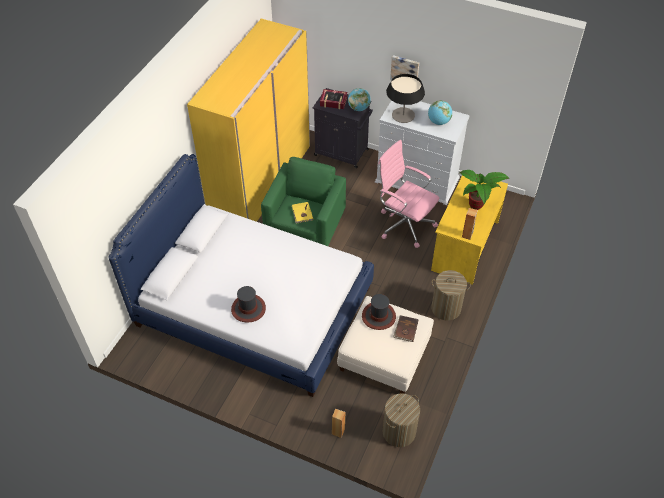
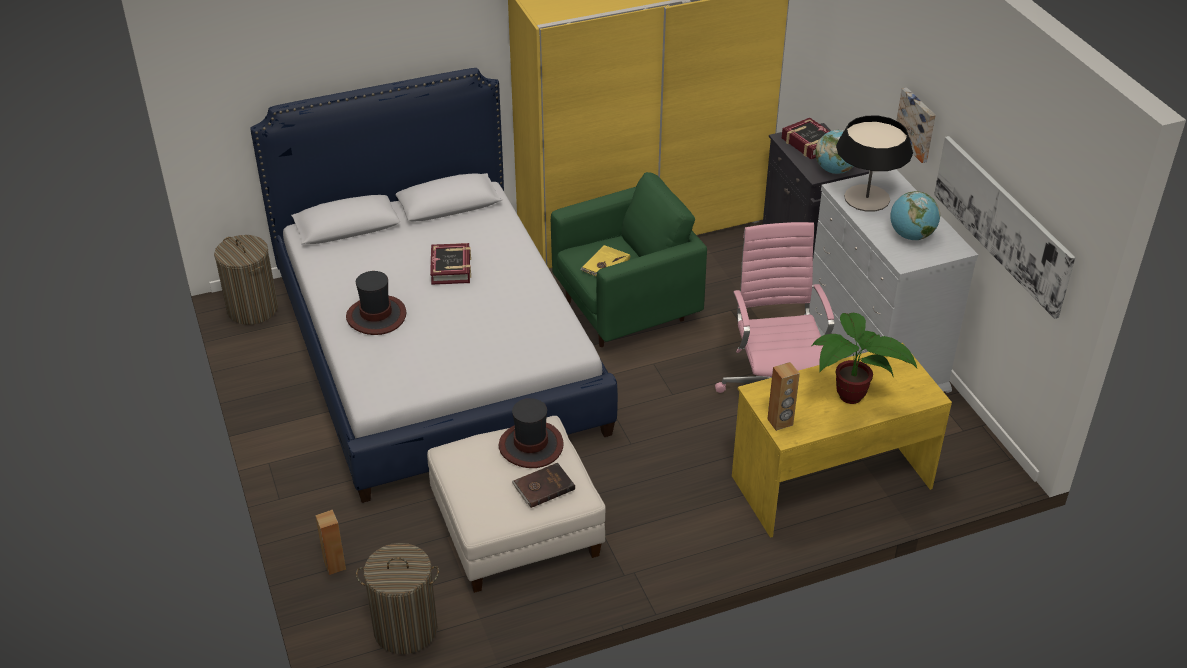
camera: 45 degrees right, 10 degrees down
laundry basket [431,270,471,320] -> laundry basket moved to [214,235,278,325]
none -> book [430,243,471,285]
none -> picture [934,136,1076,319]

